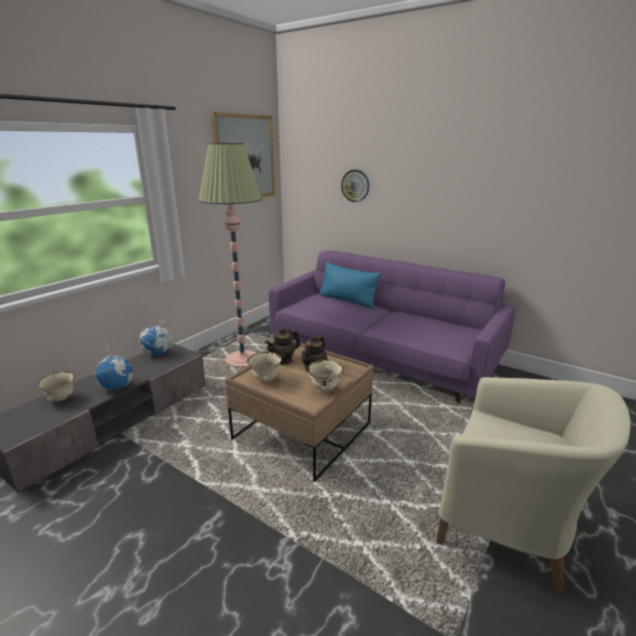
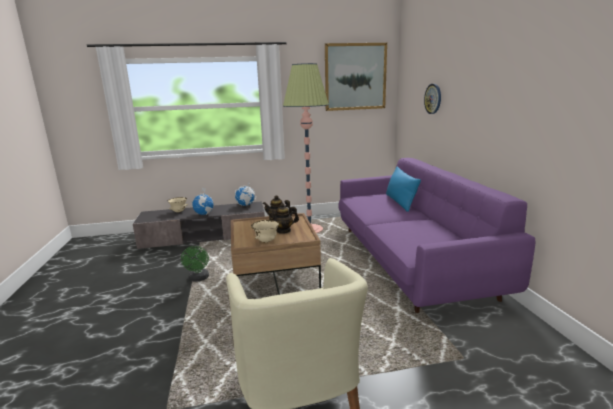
camera: 45 degrees right, 5 degrees down
beige bowl [247,352,282,382] -> none
none -> green fan [181,246,209,282]

